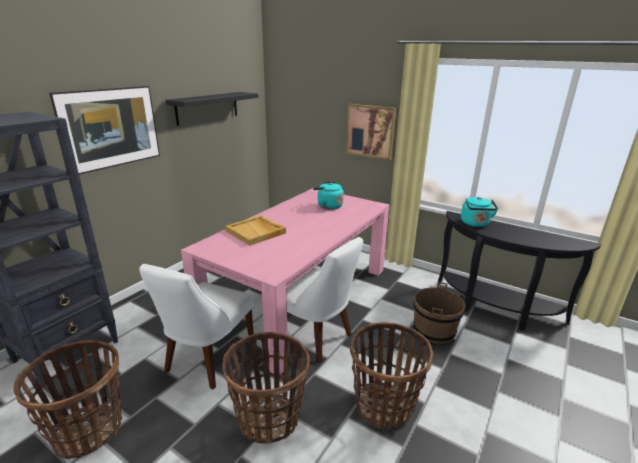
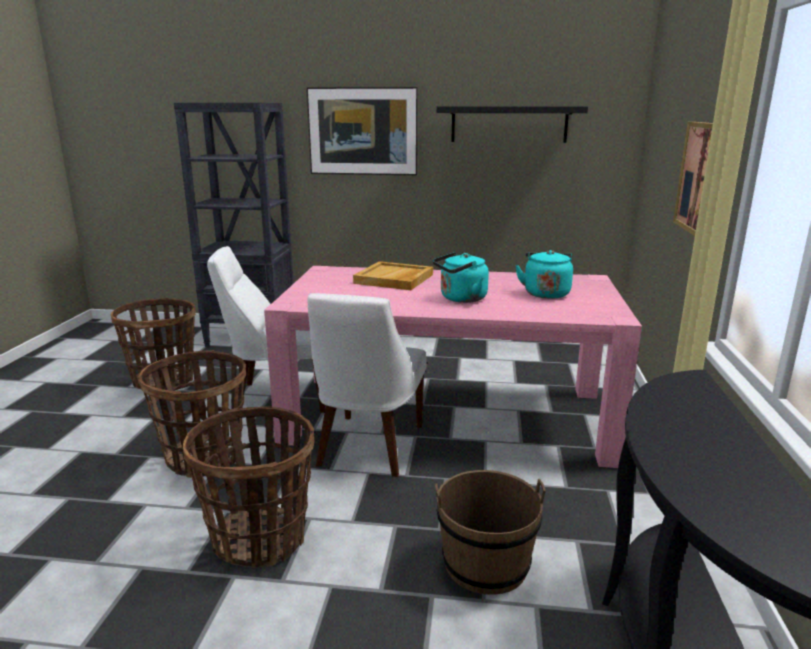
camera: 65 degrees right, 5 degrees down
turquoise kettle [461,197,499,227] -> turquoise kettle moved to [433,252,489,303]

